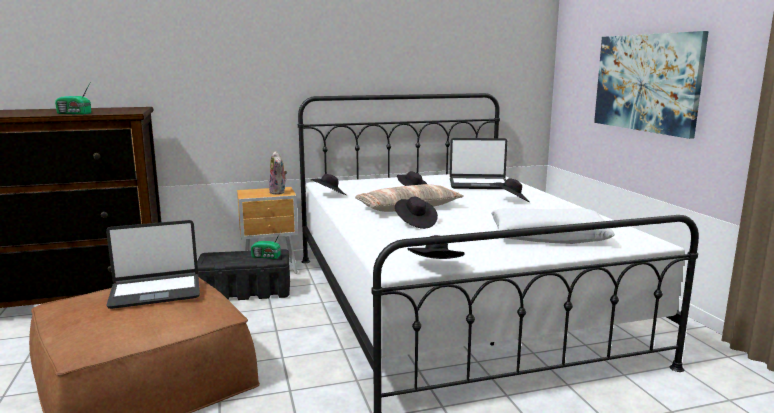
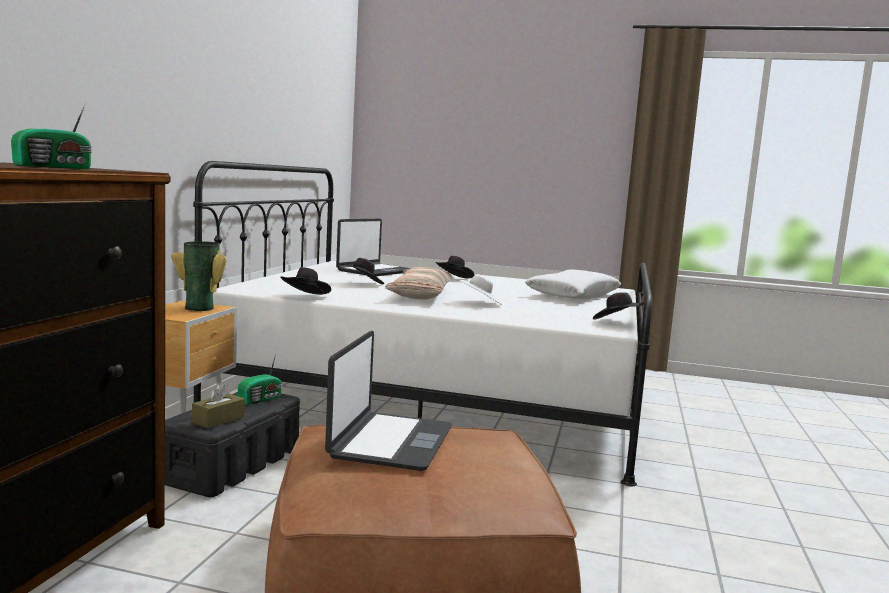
camera: 60 degrees left, 5 degrees down
plush toy [269,151,287,195] -> vase [171,241,227,311]
black hat [395,197,438,229] -> white hat [456,274,502,305]
picture [594,31,709,139] -> none
none -> brown tissue box [192,382,245,428]

